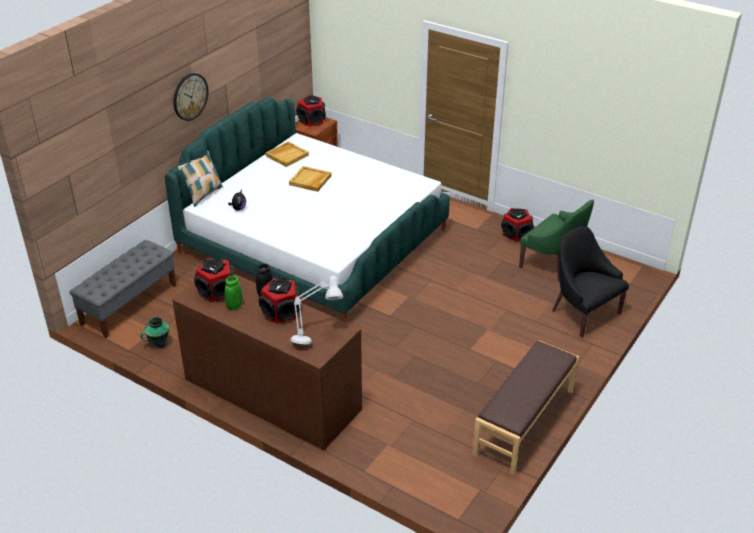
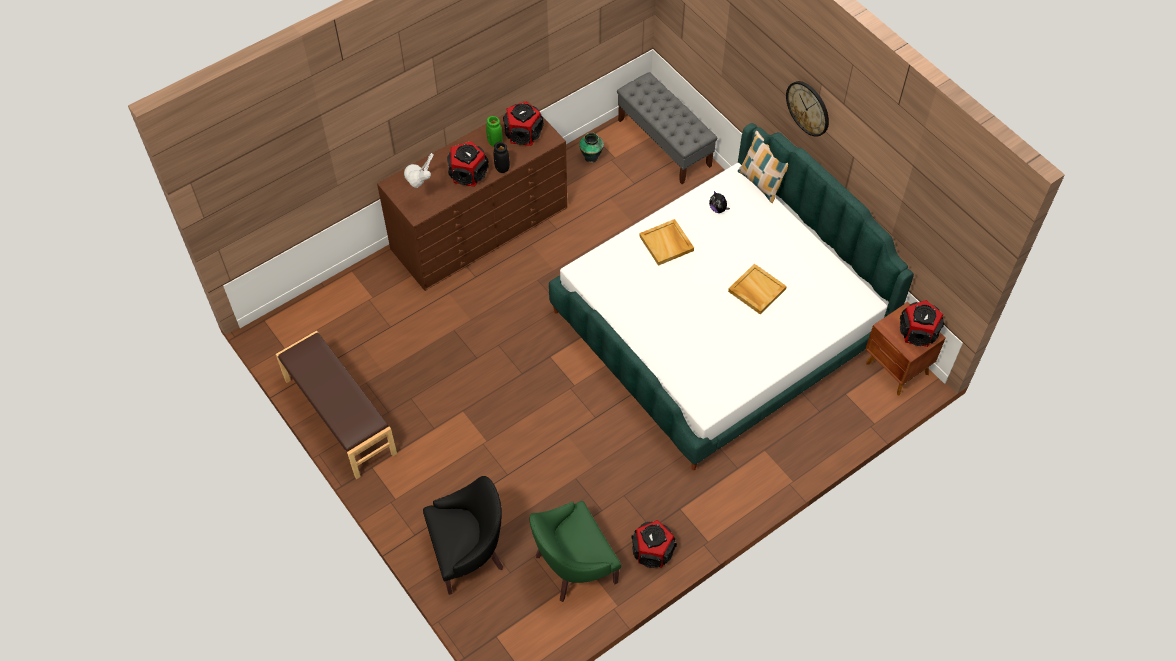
camera: 110 degrees right, 20 degrees up
beige tray [265,142,309,167] -> beige tray moved to [639,219,694,266]

